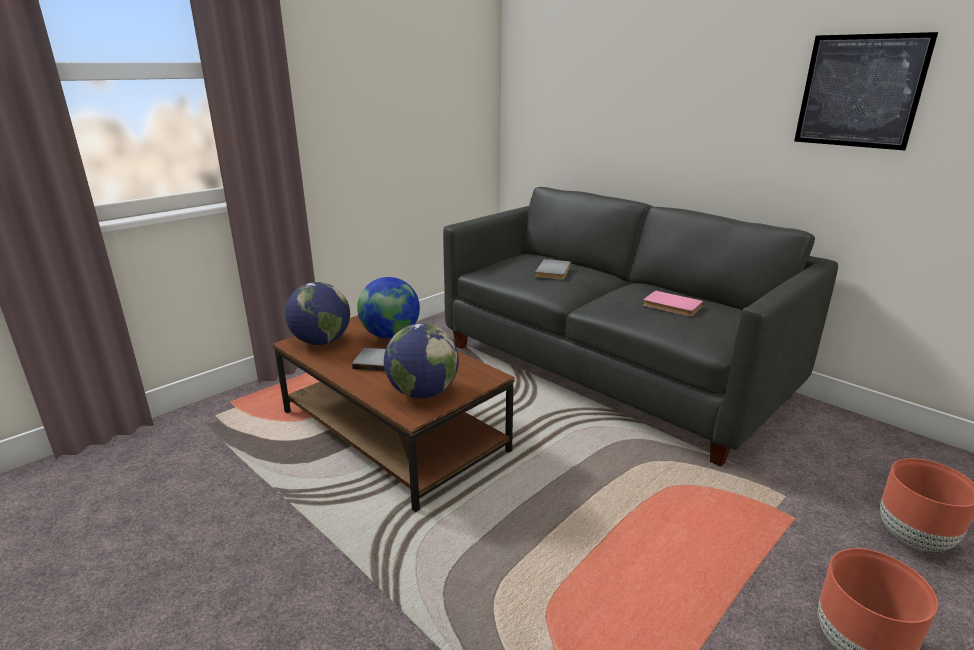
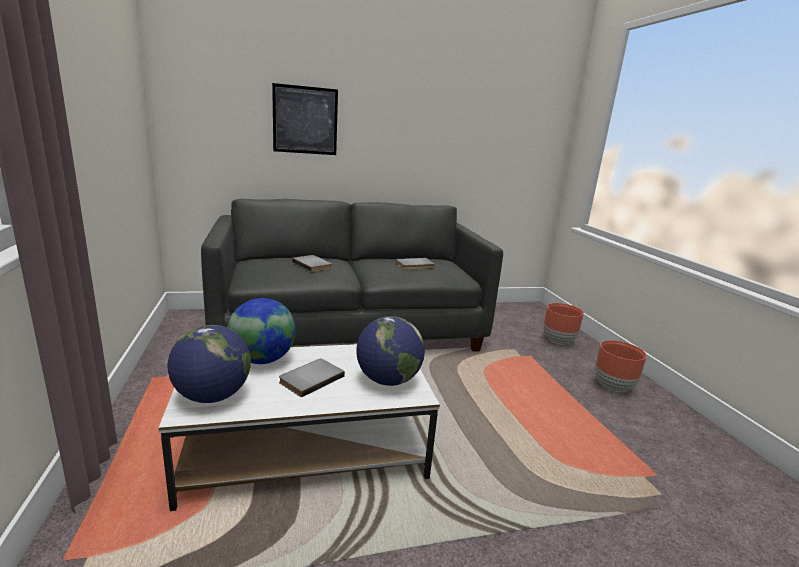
camera: 60 degrees left, 5 degrees down
brown coffee table [273,315,515,512] -> white coffee table [159,344,440,511]
pink book [643,291,704,317] -> grey book [395,258,435,270]
picture [794,32,938,150] -> picture moved to [272,83,338,155]

